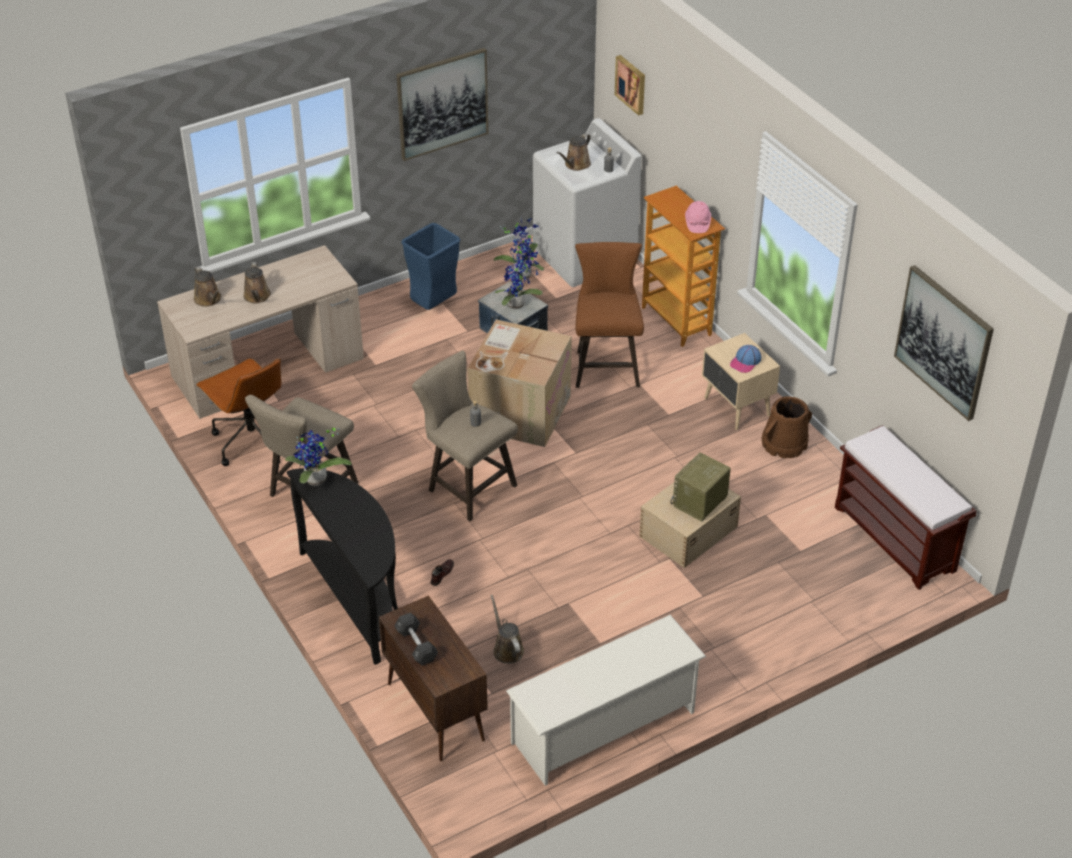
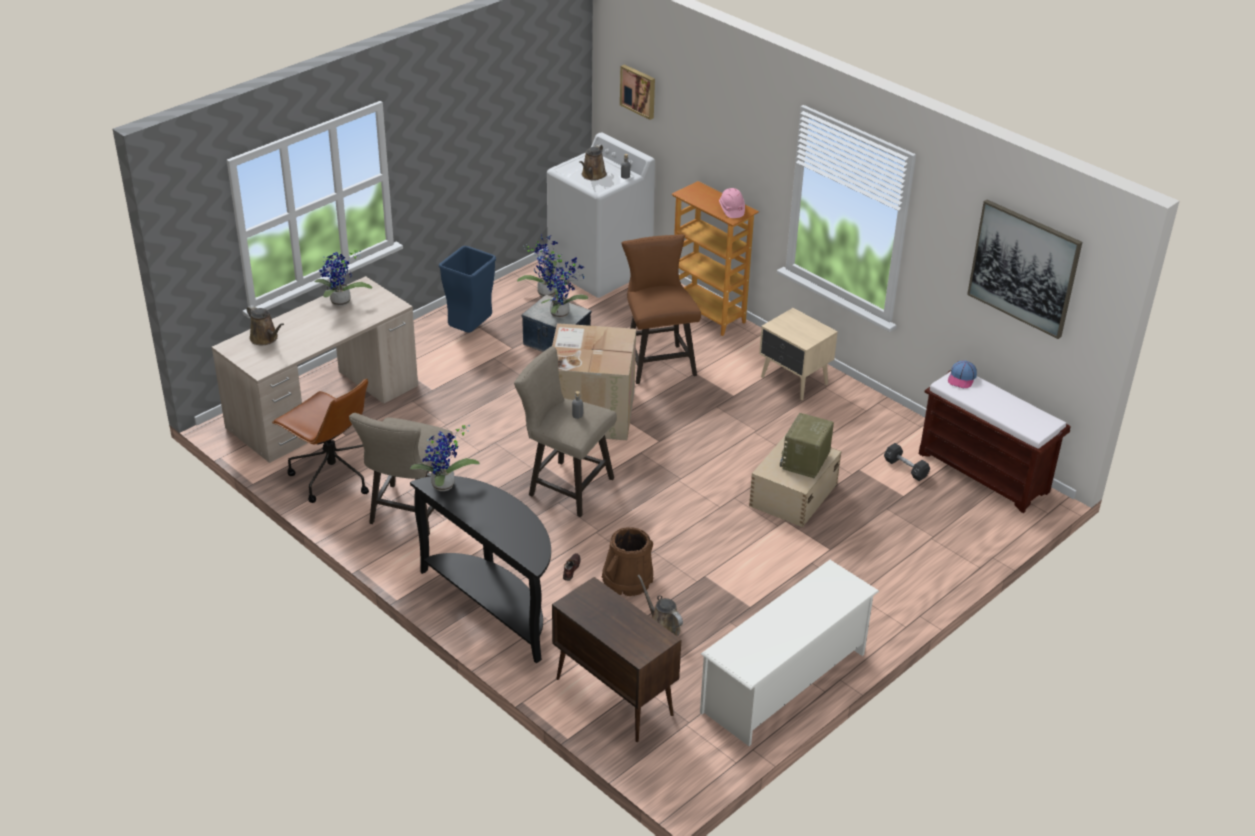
camera: 15 degrees left, 5 degrees down
brown watering can [243,262,271,303] -> none
black dumbbell [395,612,438,665] -> black dumbbell moved to [884,443,930,481]
picture [396,48,488,161] -> none
cap [730,345,762,373] -> cap moved to [948,360,977,388]
brown bucket [761,396,812,458] -> brown bucket moved to [602,527,653,596]
none -> potted plant [314,250,372,306]

